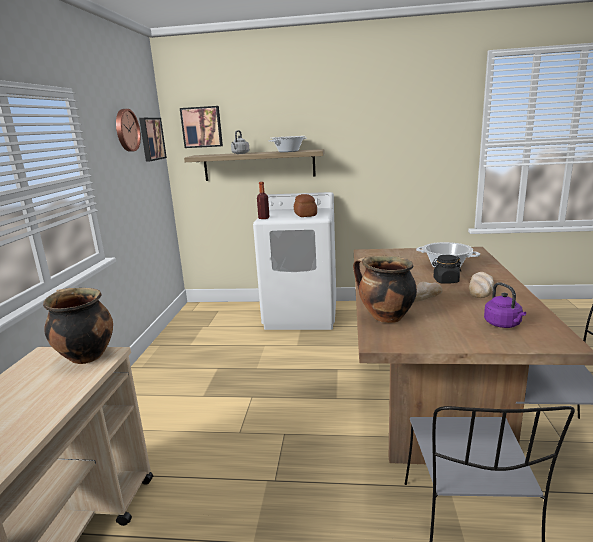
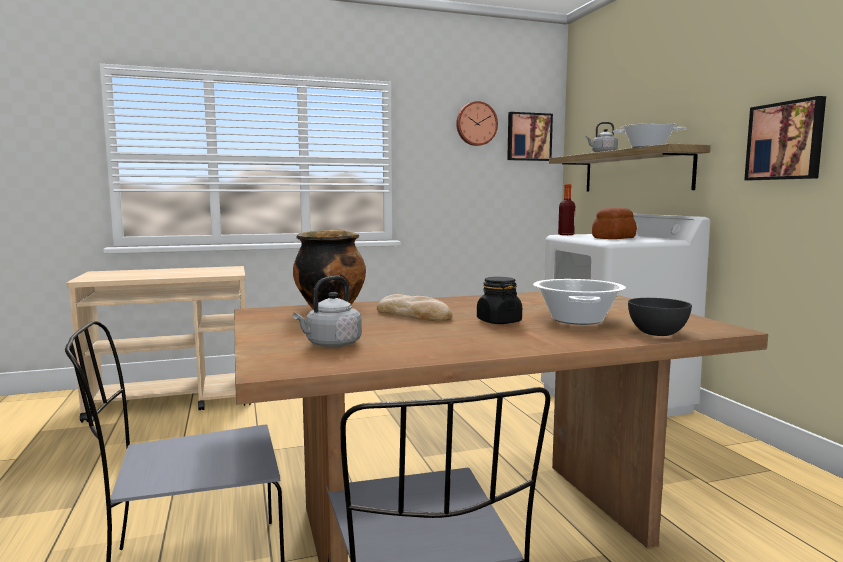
camera: 65 degrees right, 10 degrees down
cooking pot [43,288,113,364] -> none
picture [180,106,223,148] -> picture moved to [744,96,826,180]
bread [468,272,494,298] -> none
purple kettle [484,282,526,328] -> grey kettle [293,276,362,348]
none -> grey bowl [628,298,692,336]

